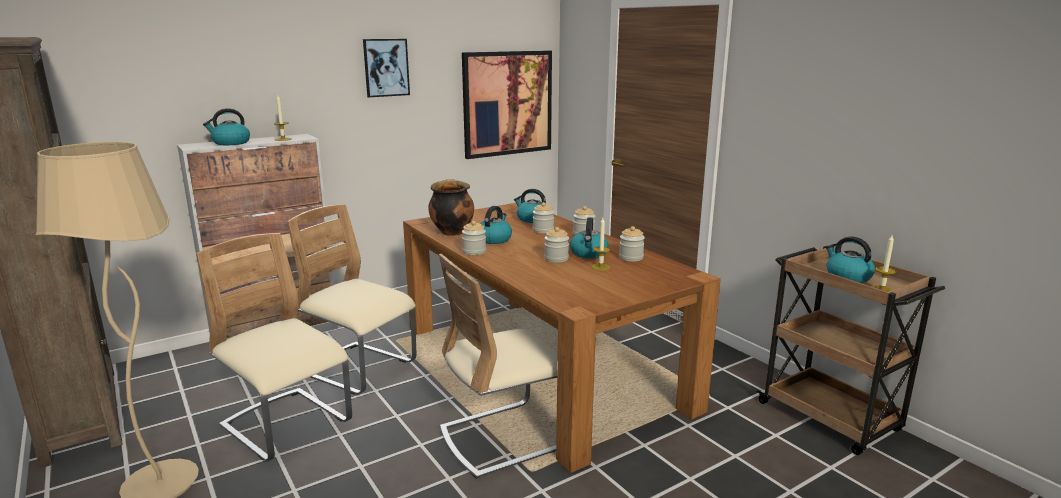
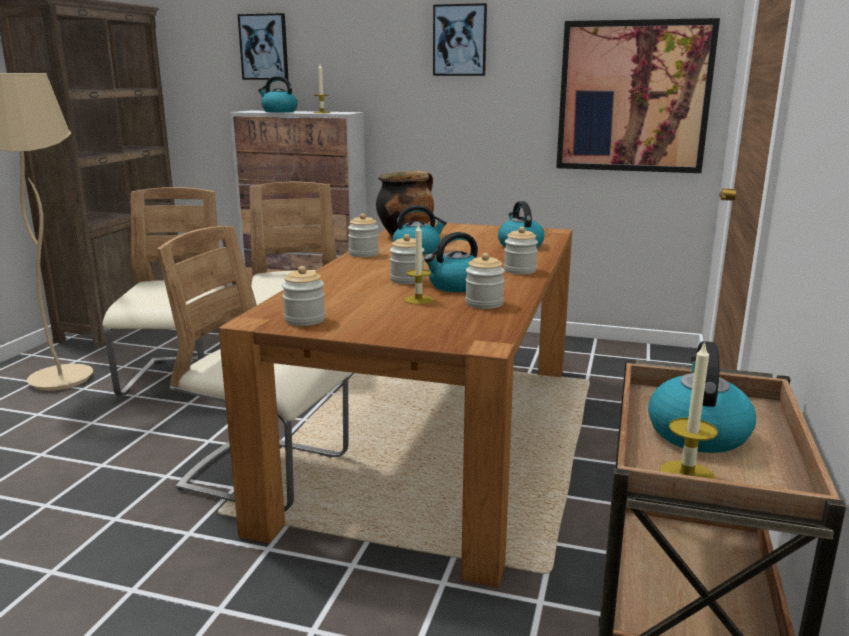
camera: 50 degrees right, 0 degrees up
jar [533,202,554,233] -> jar moved to [282,266,325,326]
none -> picture [238,13,289,80]

